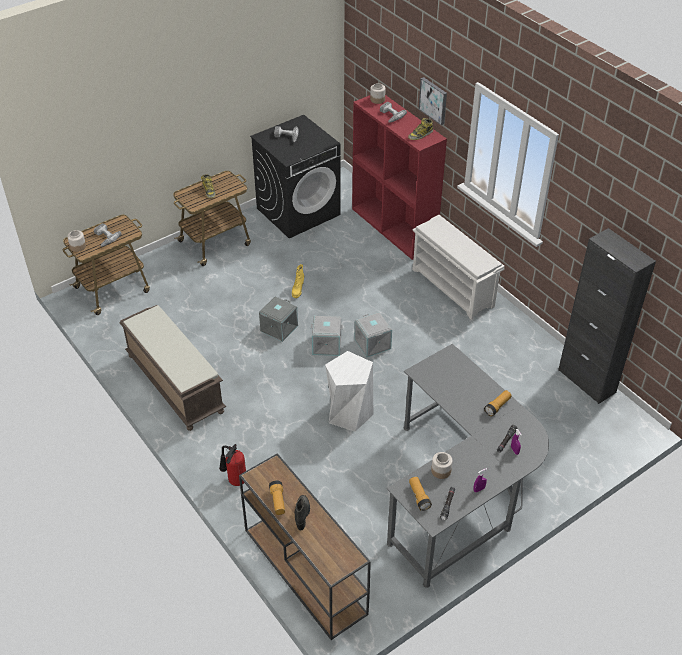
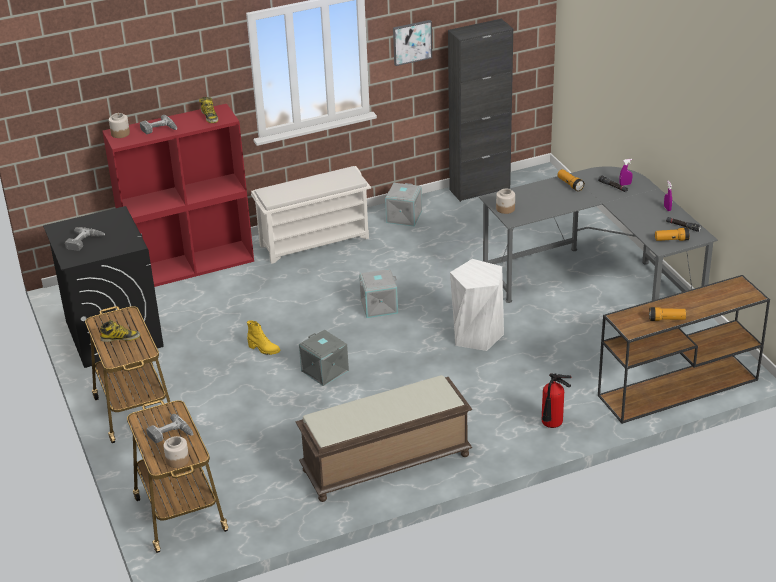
camera: 75 degrees left, 10 degrees down
black boot [295,495,310,530] -> none
grey storage box [311,316,343,356] -> grey storage box moved to [385,183,422,226]
picture [419,77,447,125] -> picture moved to [393,20,432,66]
jar [431,452,453,479] -> jar moved to [496,189,515,214]

